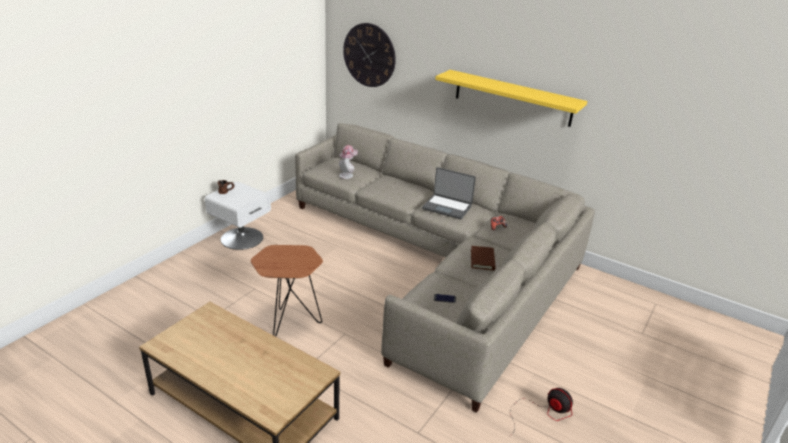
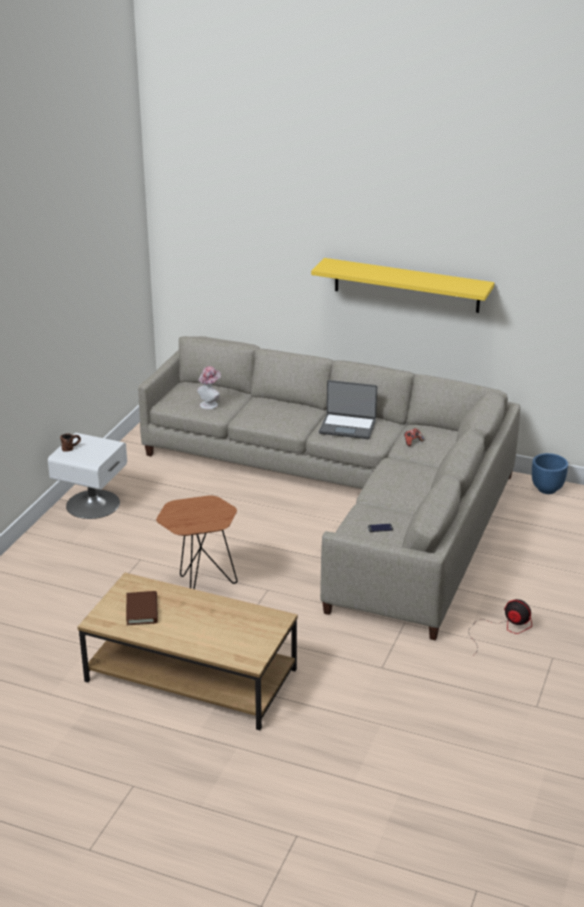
camera: 10 degrees left, 0 degrees up
wall clock [343,23,396,87] -> none
brown book [471,246,496,270] -> brown book moved to [126,591,158,625]
none -> blue planter [532,453,568,494]

